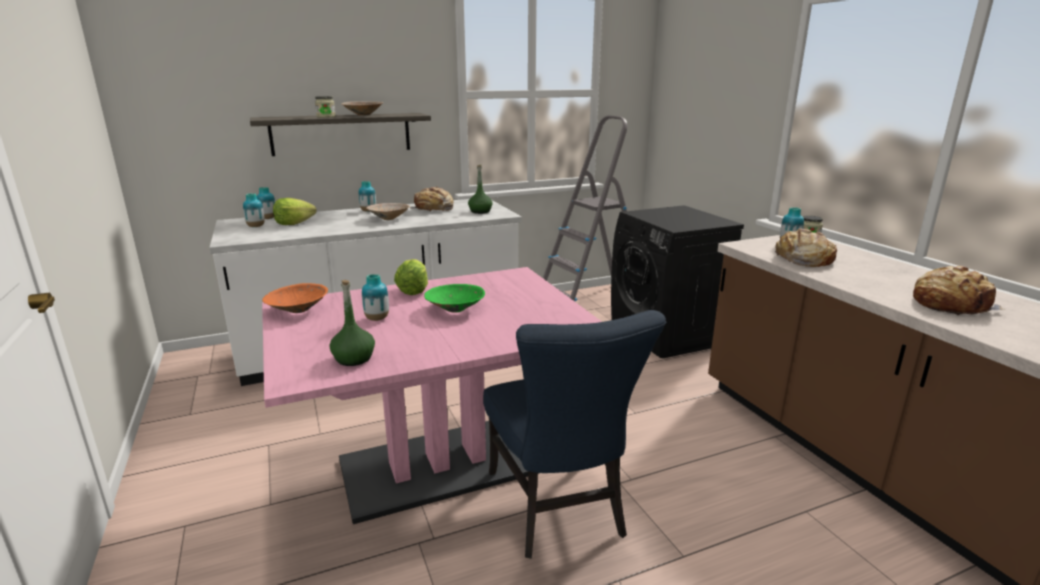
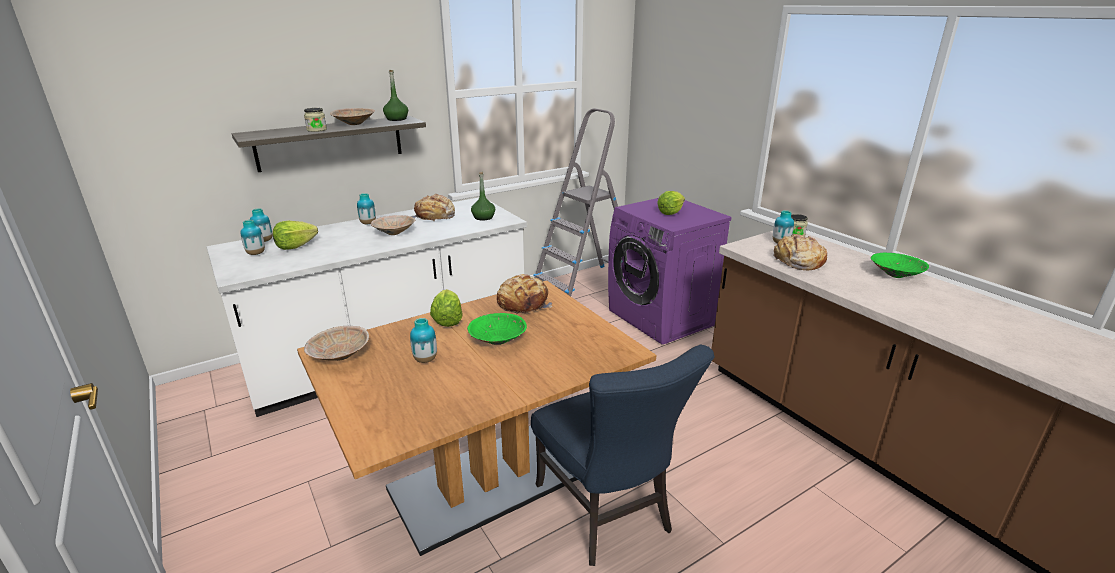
camera: 10 degrees left, 5 degrees up
pink dining table [262,267,602,524] -> brown dining table [297,281,656,556]
orange bowl [262,283,328,313] -> beige bowl [304,326,369,361]
green bottle [329,280,375,366] -> green bottle moved to [383,70,408,121]
black washing machine [611,205,744,359] -> purple washing machine [608,198,732,345]
bread [913,266,1006,315] -> bread moved to [497,274,552,314]
none -> lettuce [657,191,685,215]
none -> green bowl [871,252,929,278]

